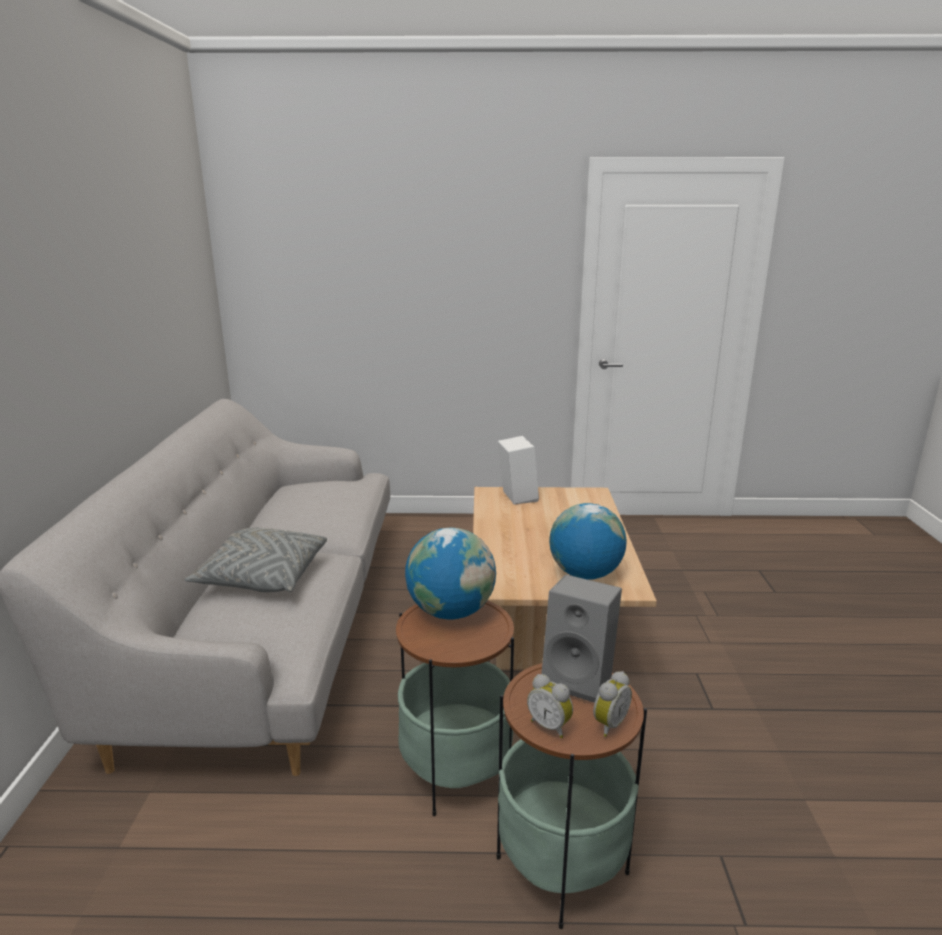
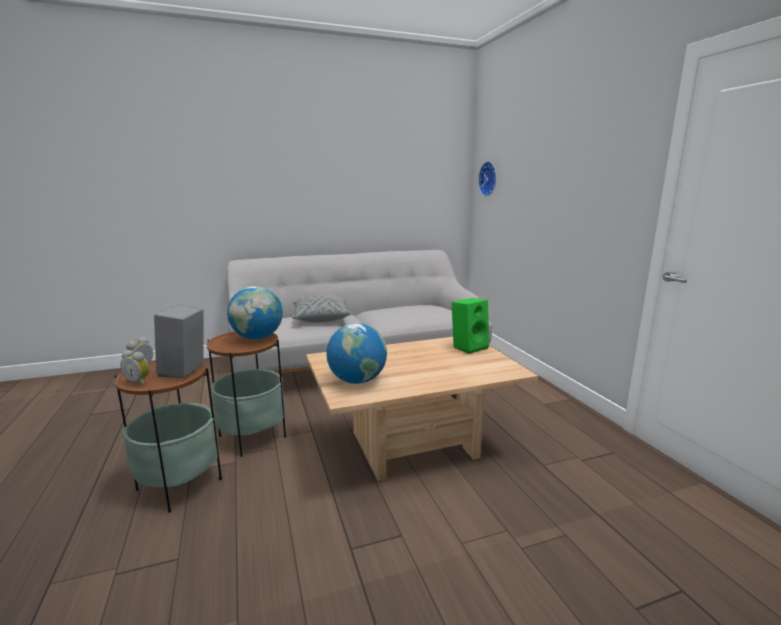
camera: 70 degrees right, 5 degrees down
white speaker [498,436,539,504] -> green speaker [452,298,489,354]
none -> wall clock [478,161,496,197]

